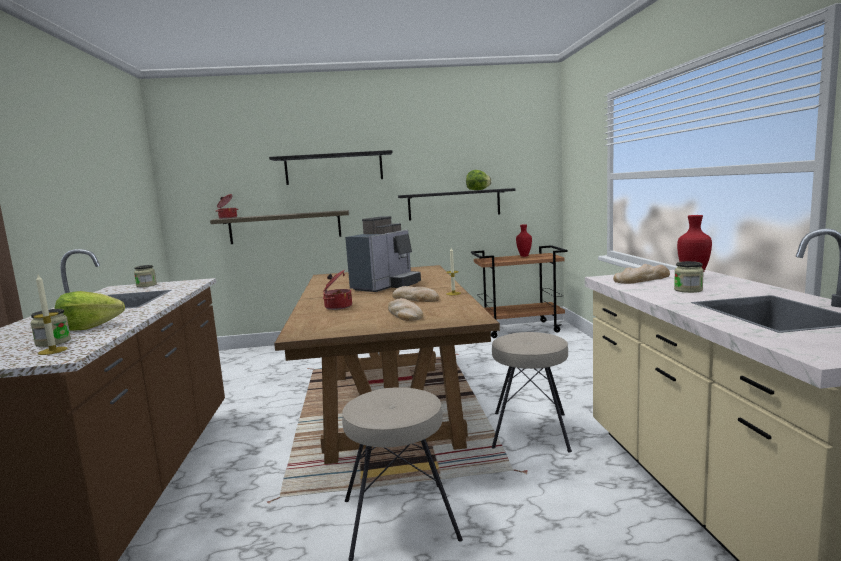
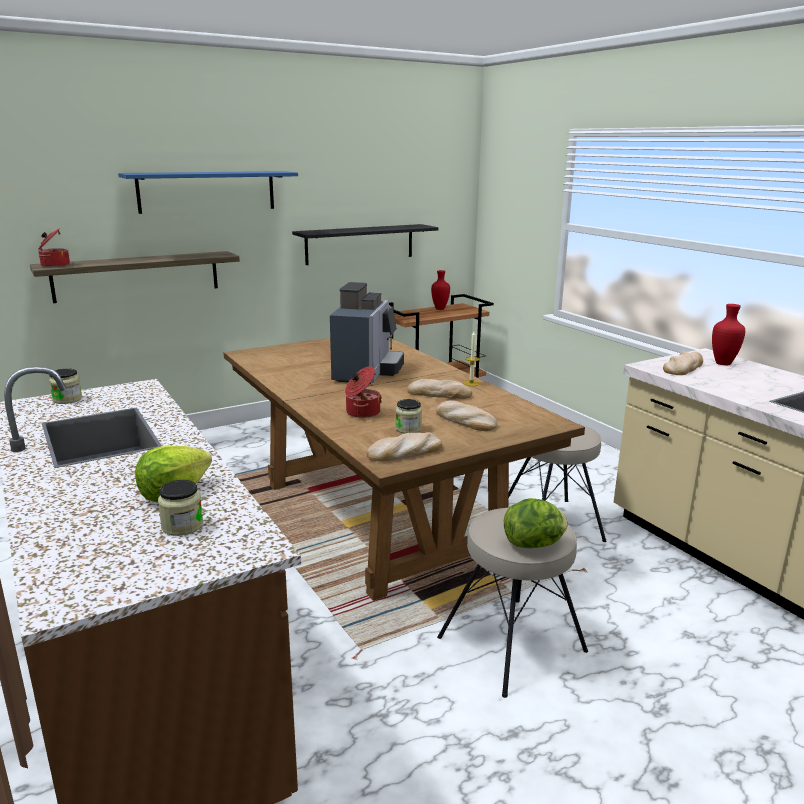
camera: 25 degrees left, 10 degrees up
candle [33,274,68,355] -> none
black shelf [269,150,393,185] -> blue shelf [118,171,298,214]
lettuce [466,170,491,190] -> lettuce moved to [504,498,568,548]
jar [674,261,704,293] -> jar moved to [395,399,422,433]
none -> bread [366,432,443,461]

